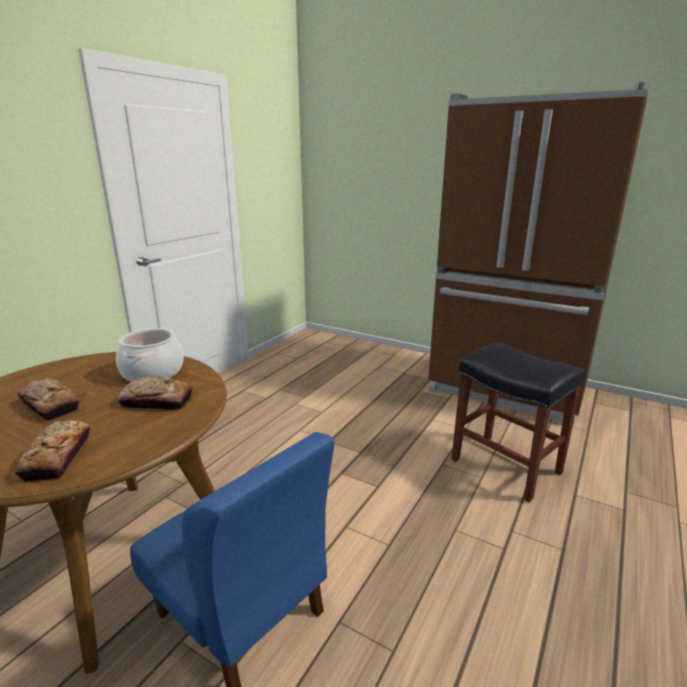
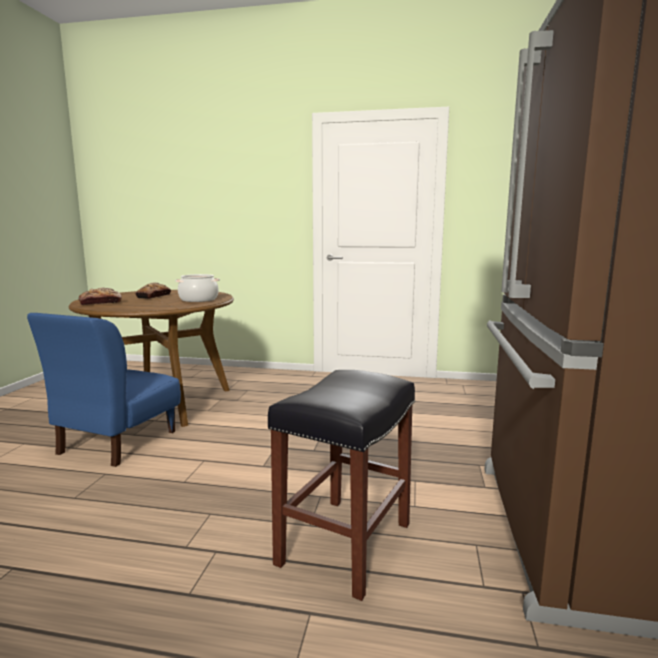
camera: 70 degrees right, 10 degrees down
bread [117,376,193,410] -> none

